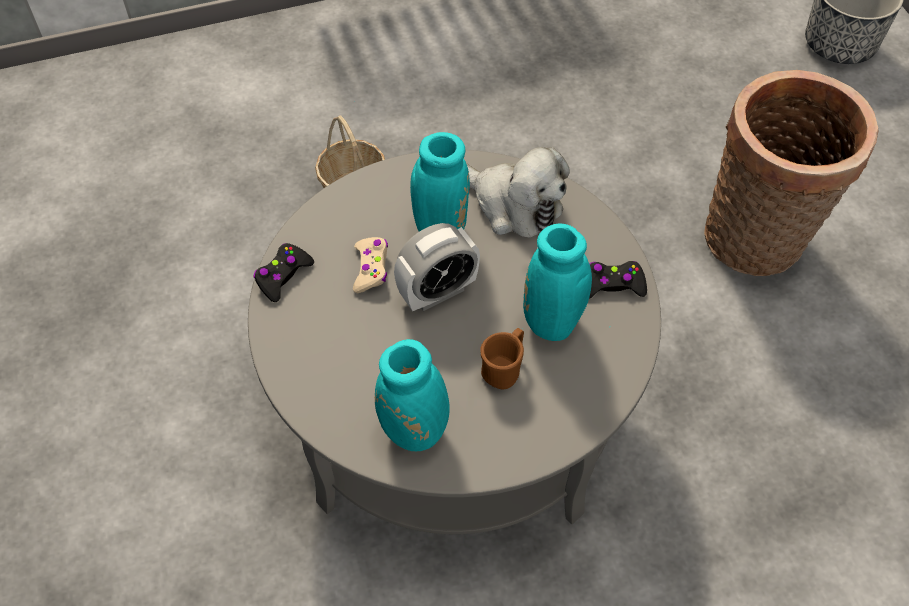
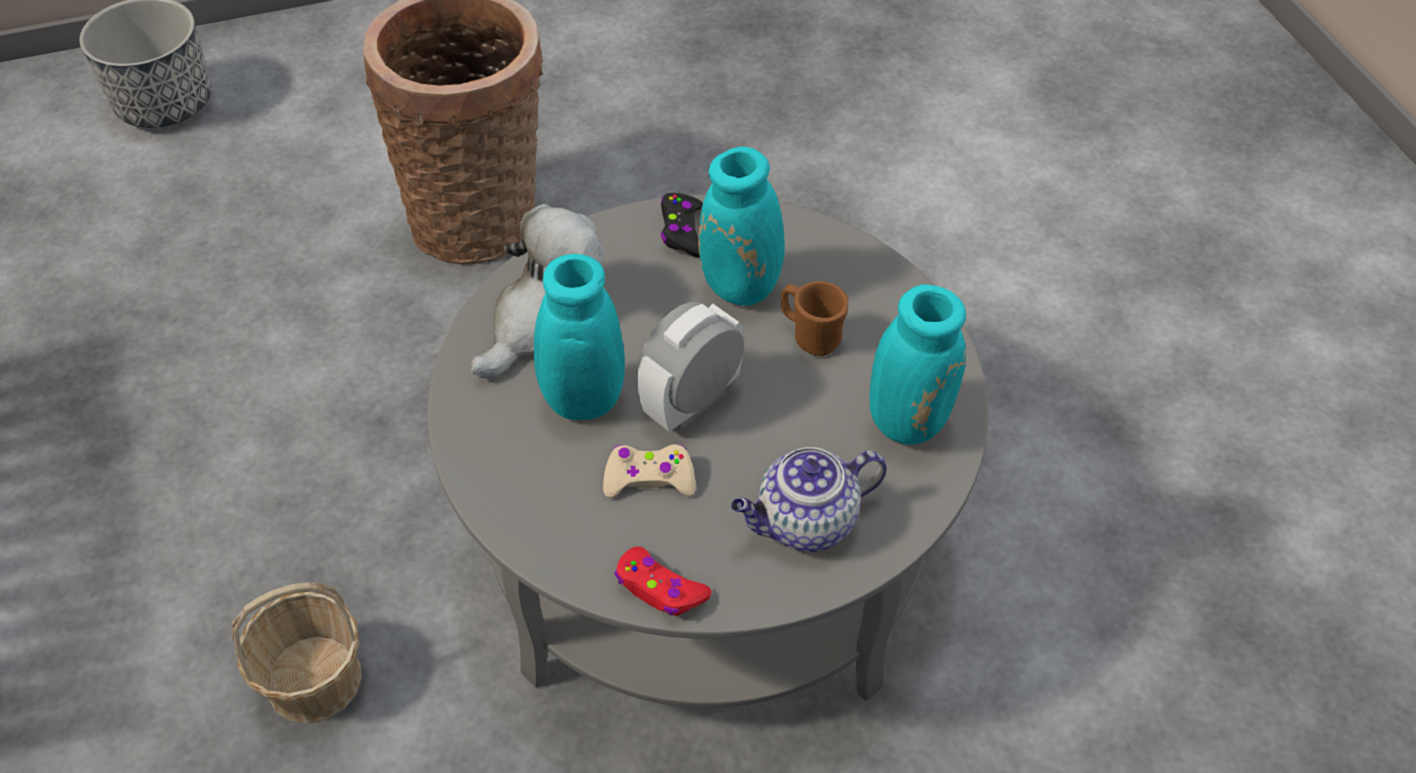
camera: 90 degrees left, 5 degrees down
black game controller [254,243,314,302] -> red game controller [614,546,712,616]
alarm clock [394,223,480,311] -> alarm clock turned 105 degrees counterclockwise [637,302,745,431]
none -> teapot [731,447,887,552]

